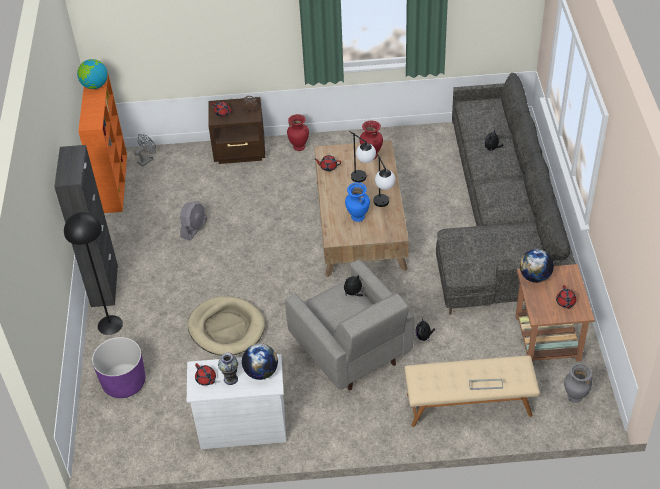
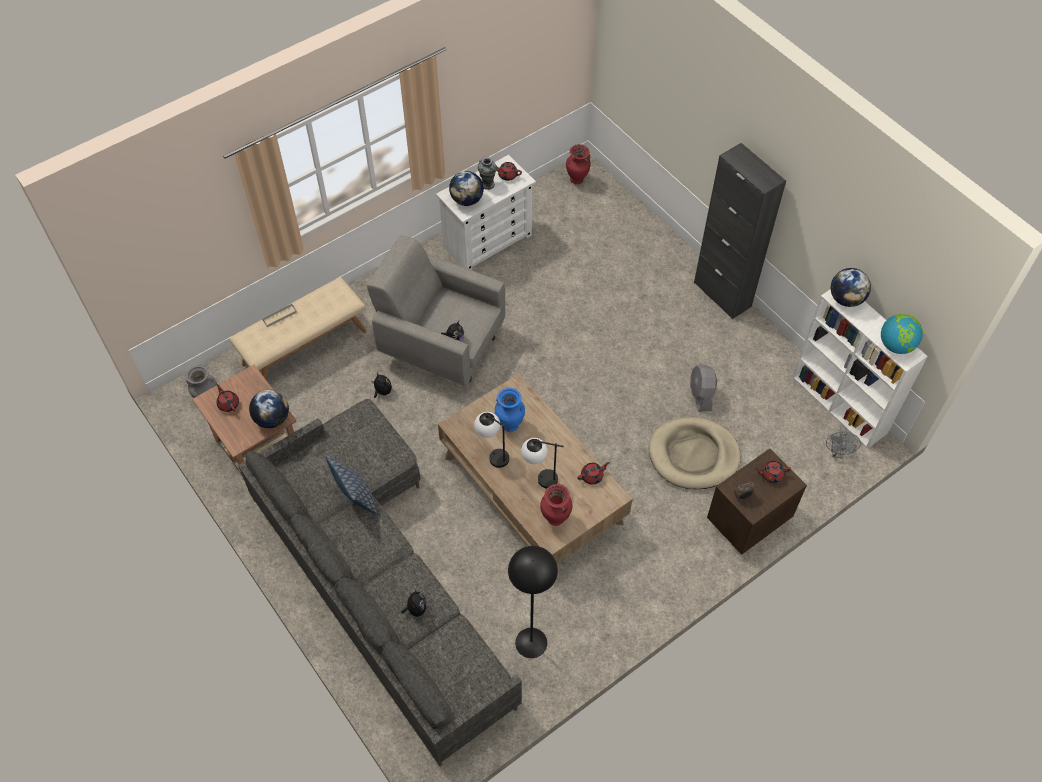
camera: 145 degrees right, 10 degrees up
black floor lamp [64,212,123,335] -> black floor lamp moved to [508,546,558,658]
orange bookcase [78,72,127,213] -> white bookcase [792,289,928,448]
purple planter [92,337,145,398] -> none
beige dog bed [188,296,265,355] -> beige dog bed moved to [649,417,741,489]
red vase [287,114,309,151] -> red vase moved to [566,144,591,184]
none -> pillow [326,456,377,514]
none -> globe [831,268,871,307]

